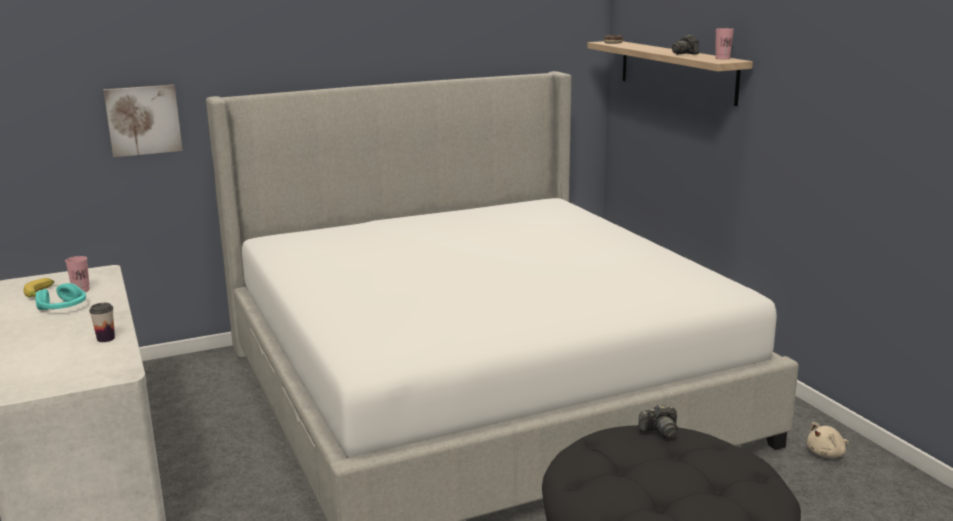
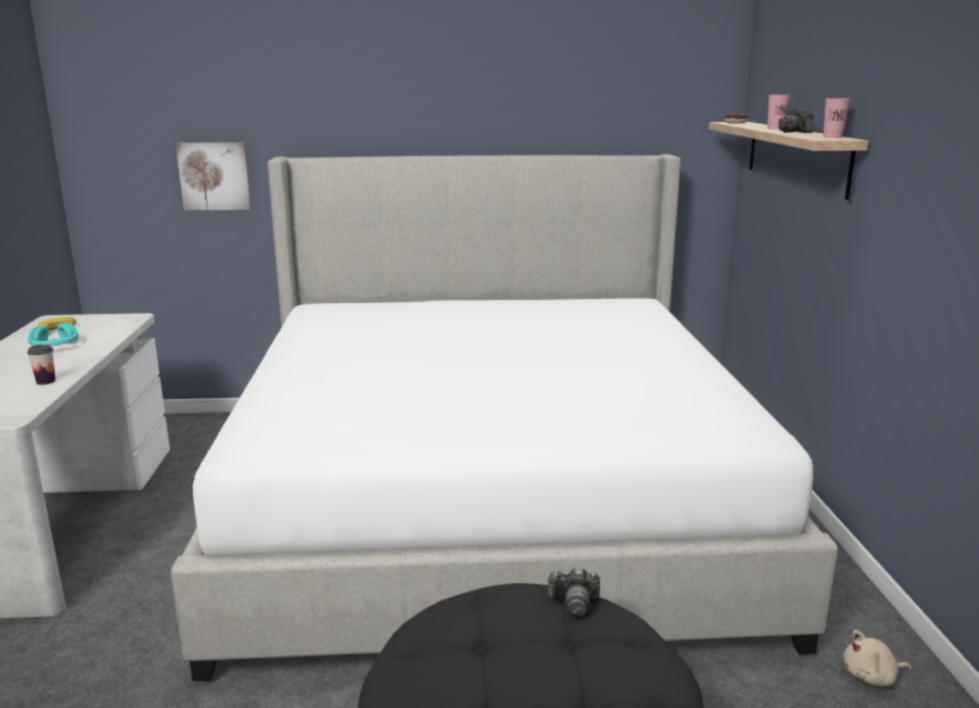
camera: 20 degrees right, 0 degrees up
pink cup [65,256,90,292] -> pink cup moved to [767,95,790,129]

